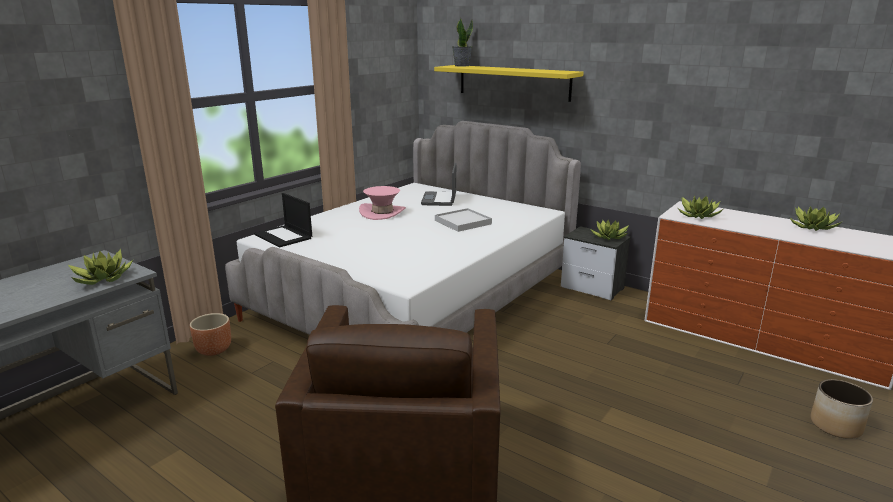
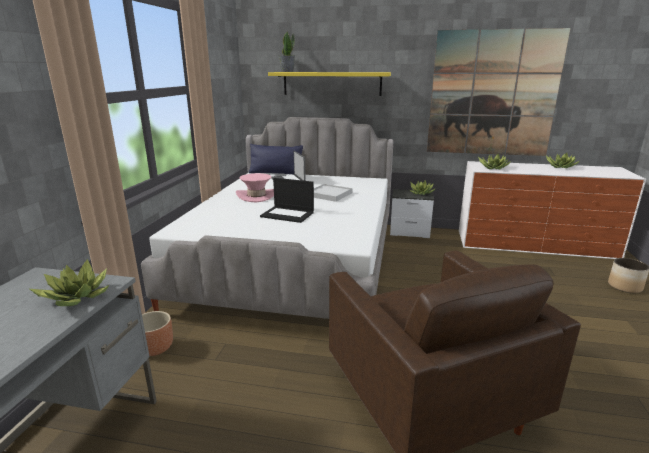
camera: 25 degrees left, 0 degrees up
laptop [254,193,312,248] -> laptop moved to [260,178,314,223]
none -> blue pillow [249,144,303,174]
none -> picture [427,28,571,156]

